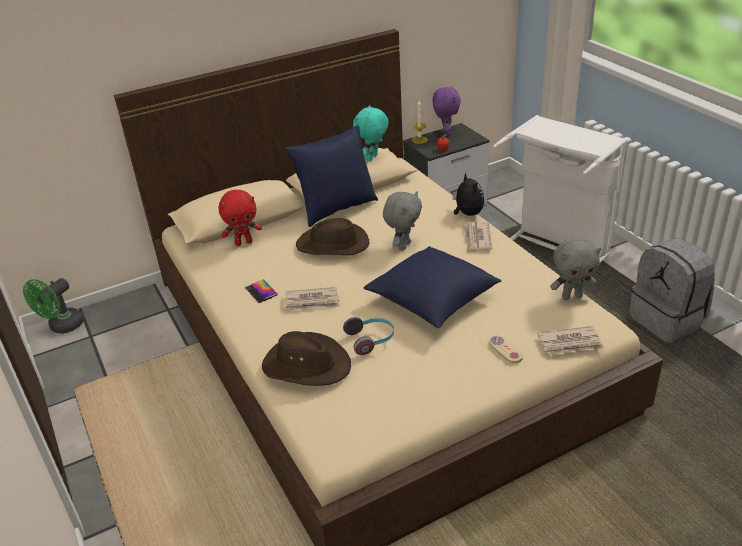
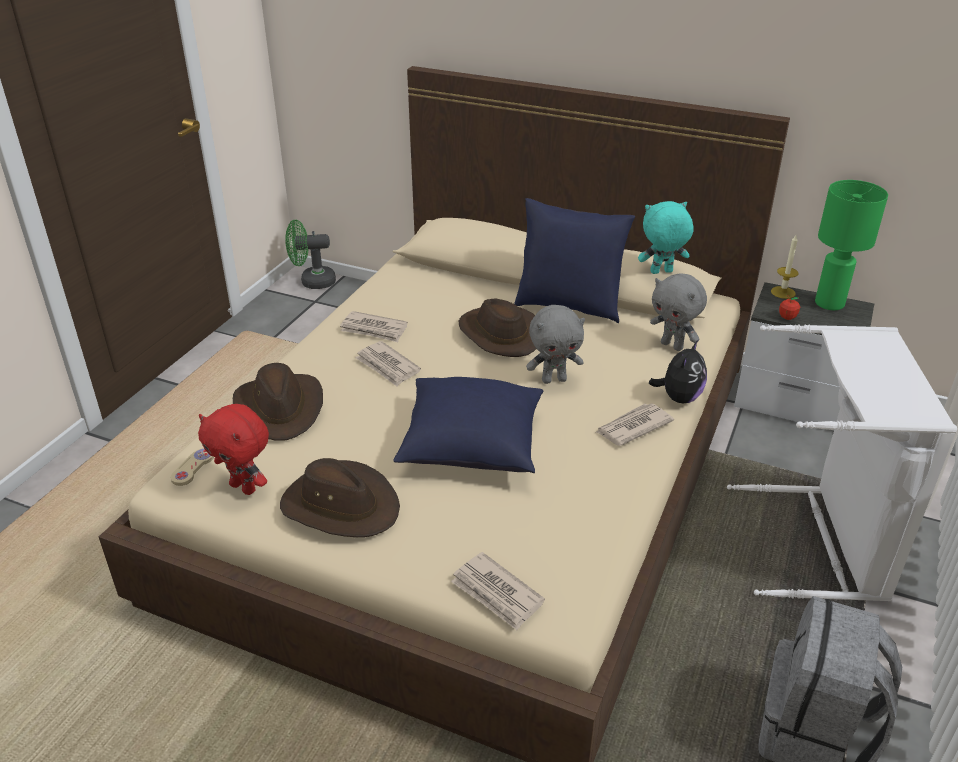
camera: 50 degrees right, 0 degrees up
red plush toy [219,190,262,246] -> red plush toy moved to [198,404,269,495]
phone [245,279,278,303] -> newspaper [340,311,408,342]
headphones [343,317,394,355] -> none
purple plush toy [433,86,461,136] -> green table lamp [815,180,888,310]
beige game controller [489,336,523,363] -> beige game controller moved to [171,448,214,486]
grey plush toy [550,237,601,300] -> grey plush toy moved to [650,273,707,351]
none -> brown hat [280,458,400,537]

